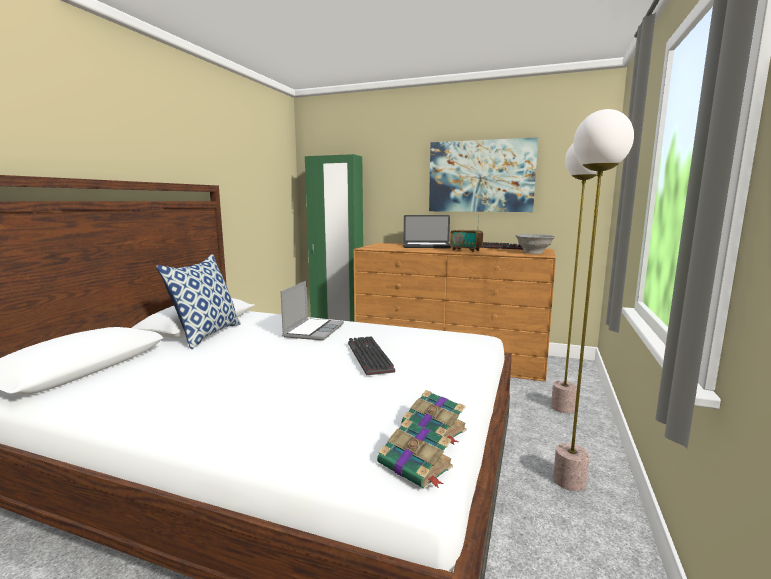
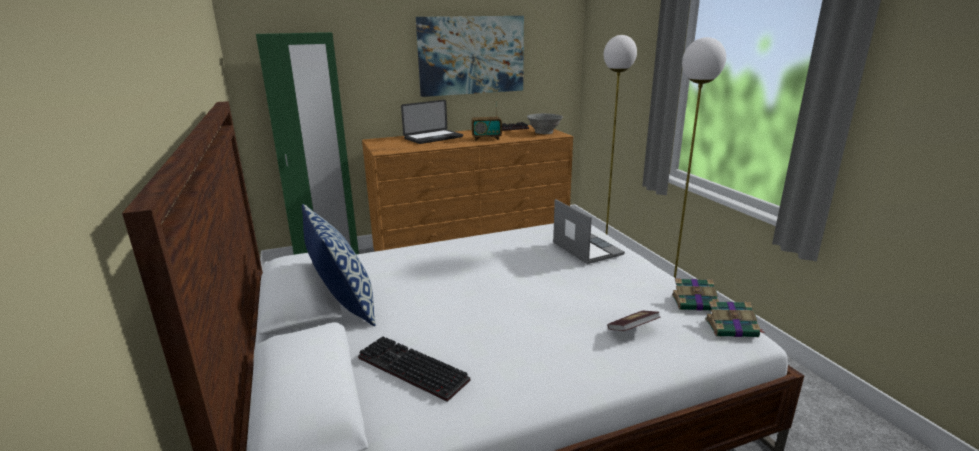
camera: 40 degrees left, 10 degrees up
laptop [281,281,344,341] -> laptop moved to [553,199,625,264]
keyboard [348,337,395,376] -> keyboard moved to [358,336,470,402]
none -> book [607,311,660,331]

